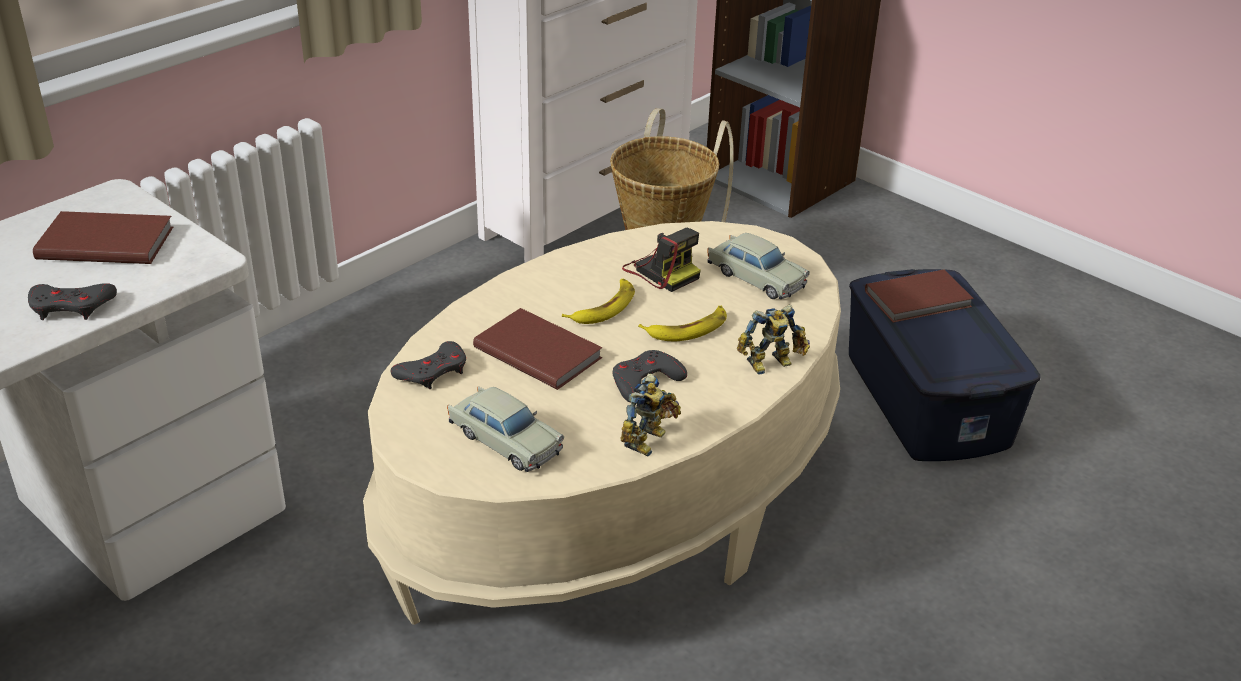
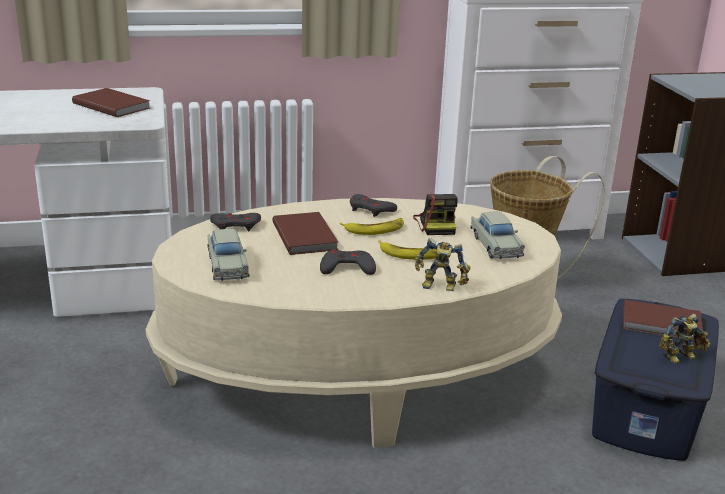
camera: 35 degrees right, 10 degrees down
grey game controller [28,283,117,320] -> grey game controller moved to [350,194,397,217]
toy robot [620,374,681,456] -> toy robot moved to [659,314,710,365]

